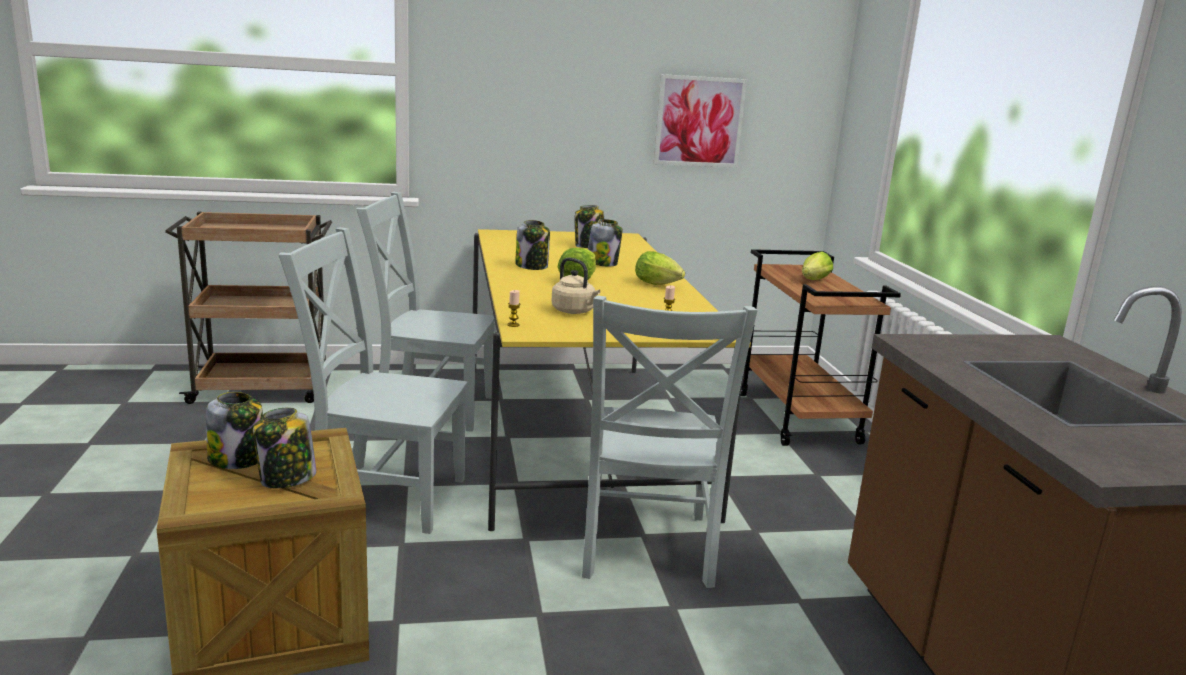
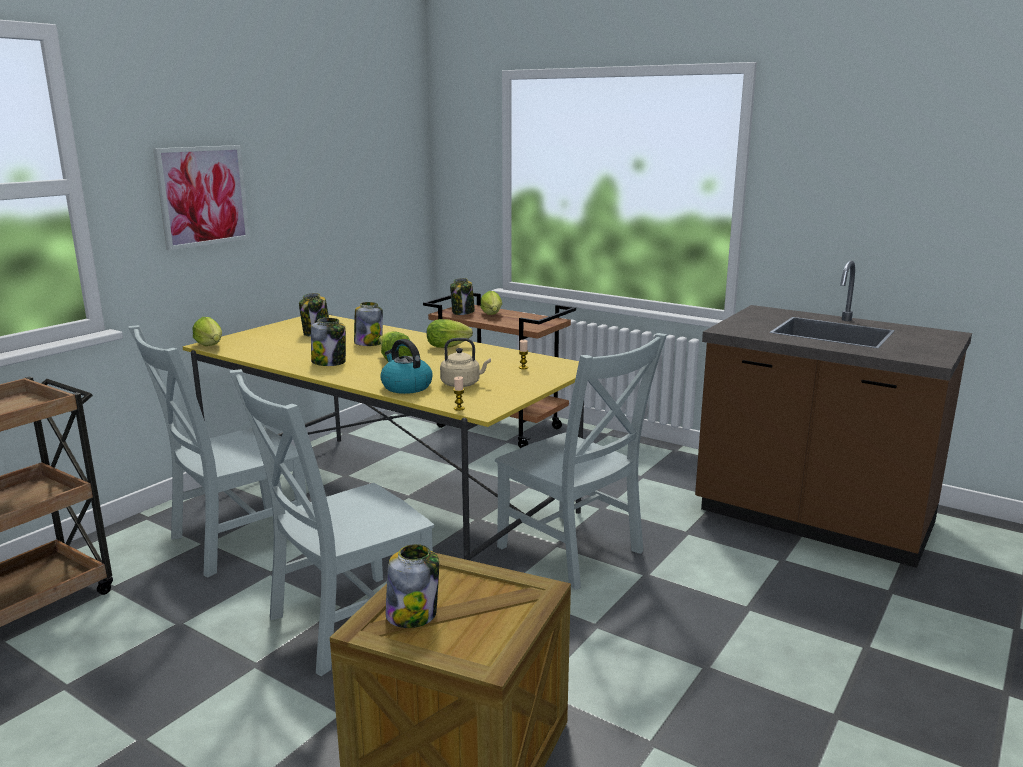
camera: 45 degrees left, 0 degrees up
jar [253,408,316,488] -> jar moved to [450,278,475,315]
picture [654,74,747,168] -> picture moved to [153,145,250,251]
none -> lettuce [192,317,222,346]
none -> kettle [380,339,433,394]

